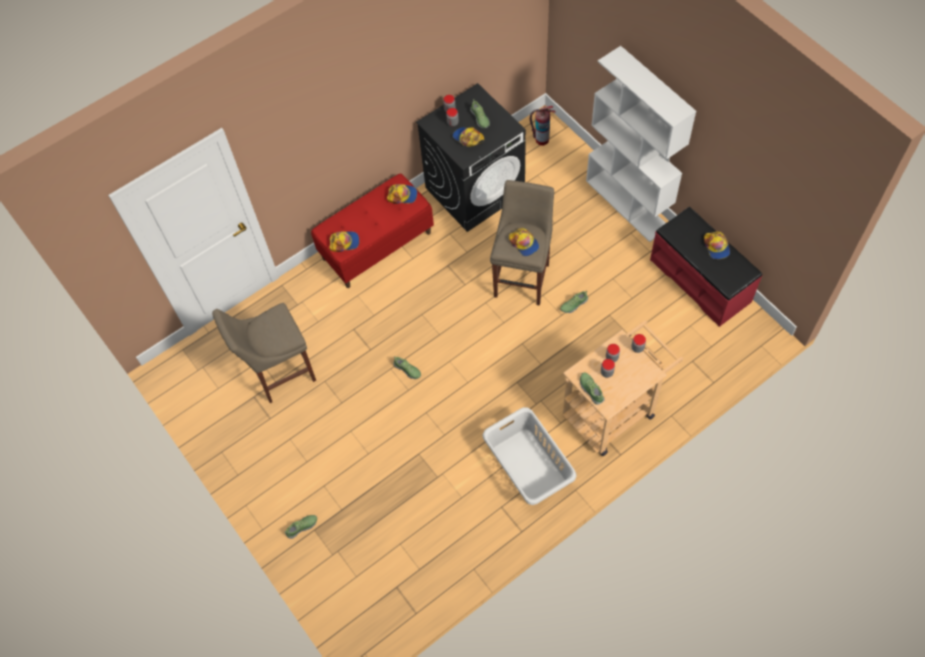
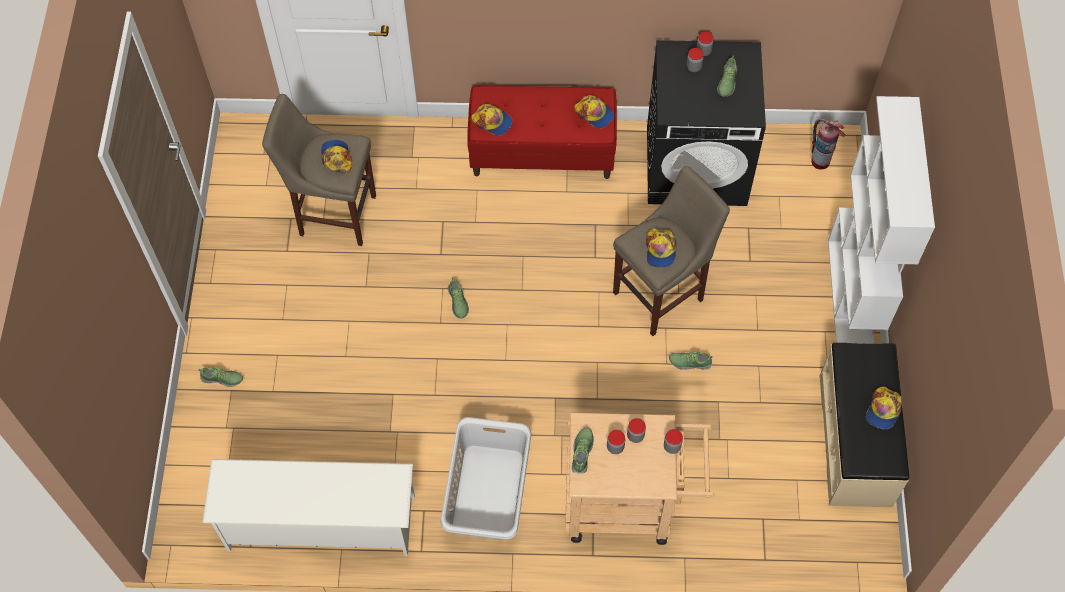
camera: 35 degrees right, 0 degrees up
cap [453,127,484,147] -> cap moved to [321,140,352,173]
red bench [650,207,762,327] -> beige bench [819,342,909,507]
none -> white shoe rack [202,459,415,556]

